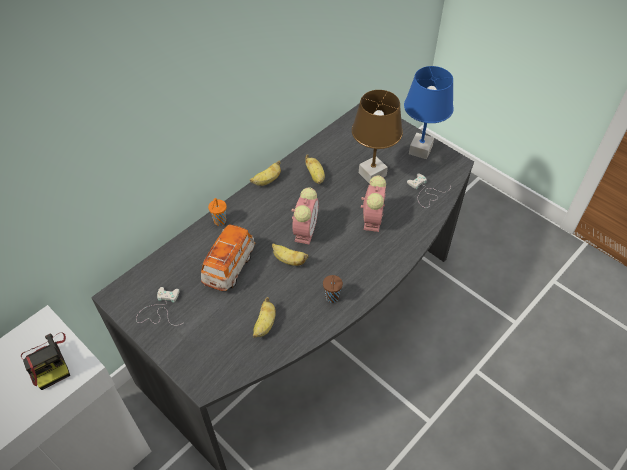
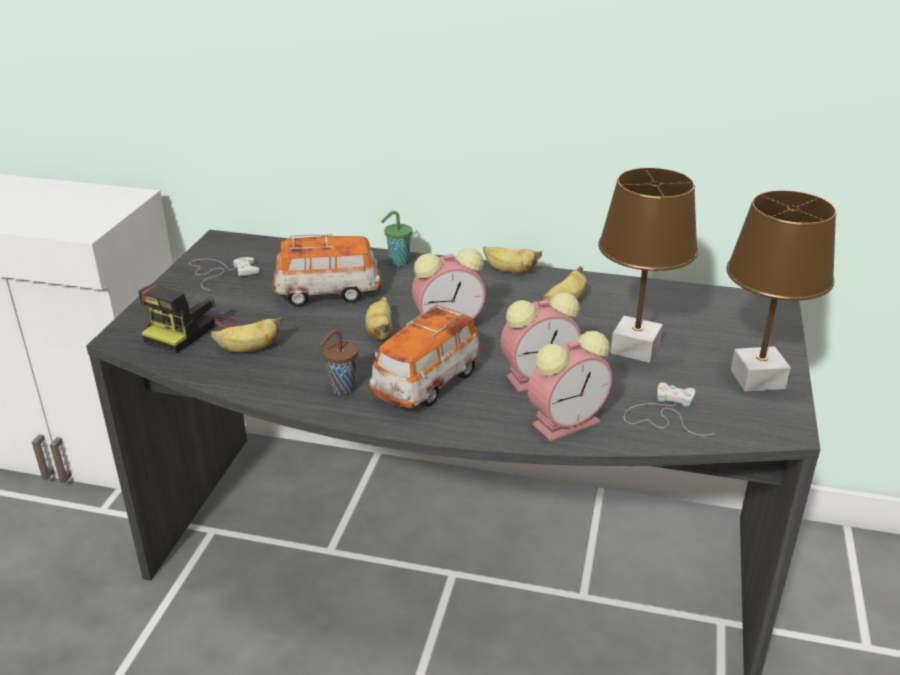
camera: 60 degrees right, 20 degrees down
camera [21,333,70,390] -> camera moved to [138,284,237,353]
orange cup [208,198,227,226] -> green cup [381,211,412,267]
blue table lamp [404,66,454,159] -> brown table lamp [726,190,836,392]
none -> toy car [369,304,481,408]
none -> alarm clock [528,331,612,441]

